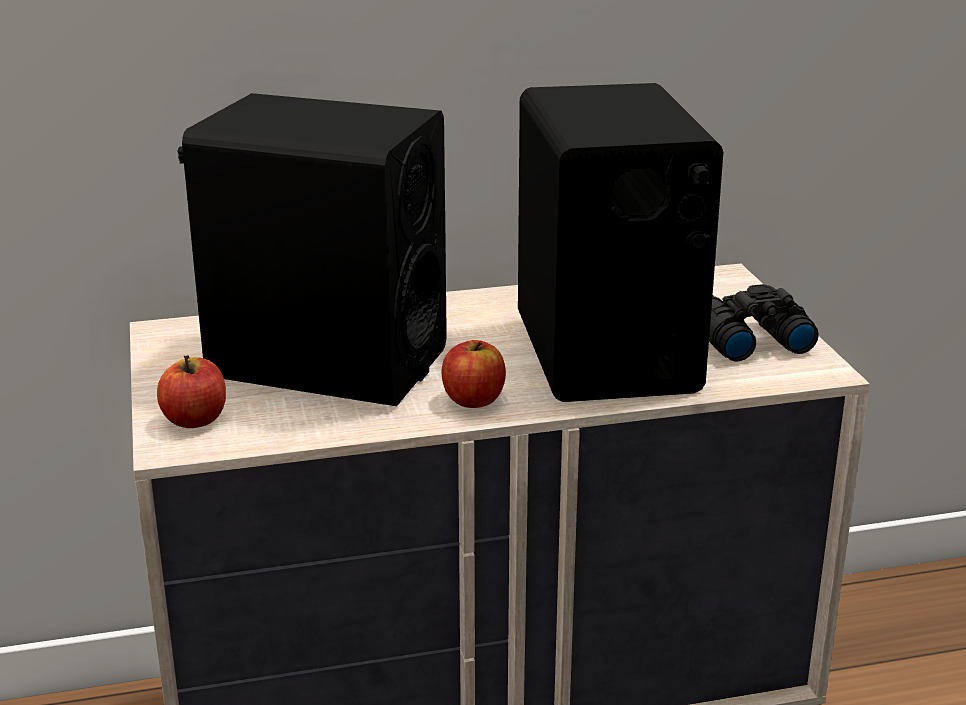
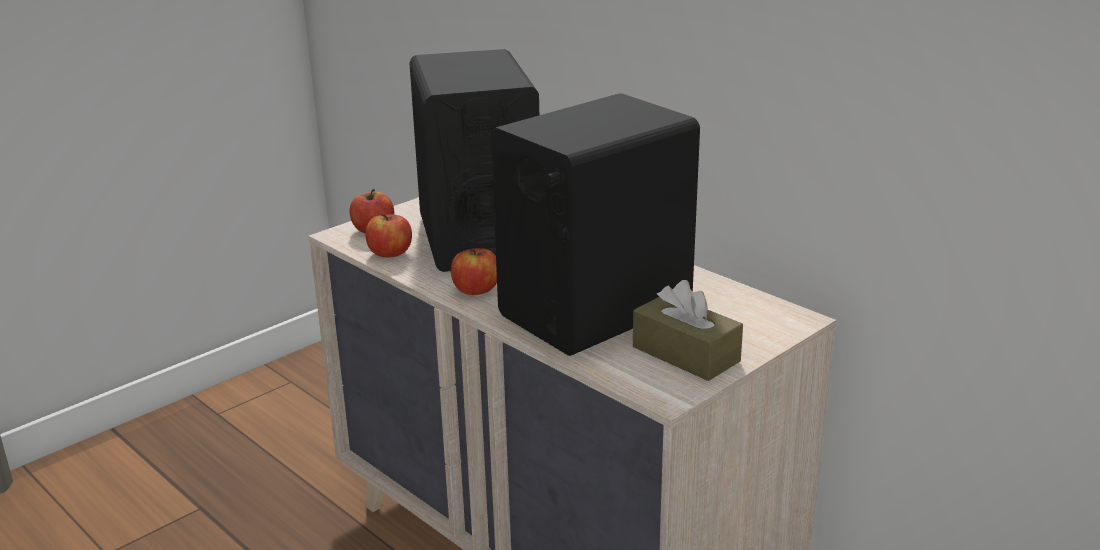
camera: 60 degrees right, 0 degrees up
black binoculars [709,284,819,362] -> brown tissue box [633,280,743,381]
none -> apple [365,214,412,257]

